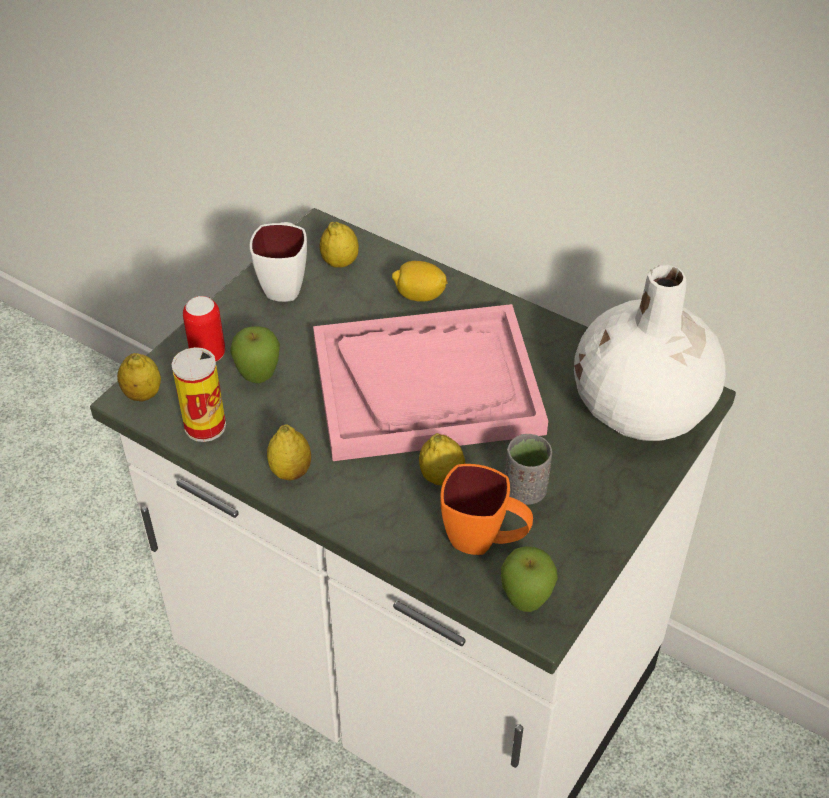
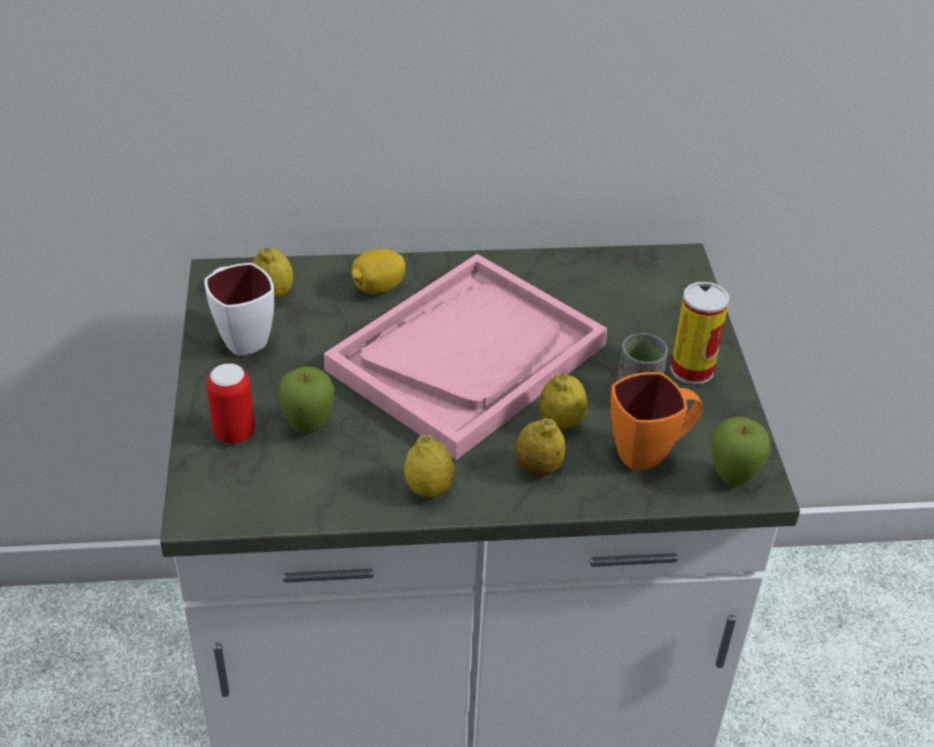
camera: 40 degrees left, 5 degrees down
lemon [117,353,161,402] -> lemon moved to [516,418,566,476]
can [171,347,226,442] -> can moved to [670,282,730,385]
white vase [574,265,726,441] -> none

